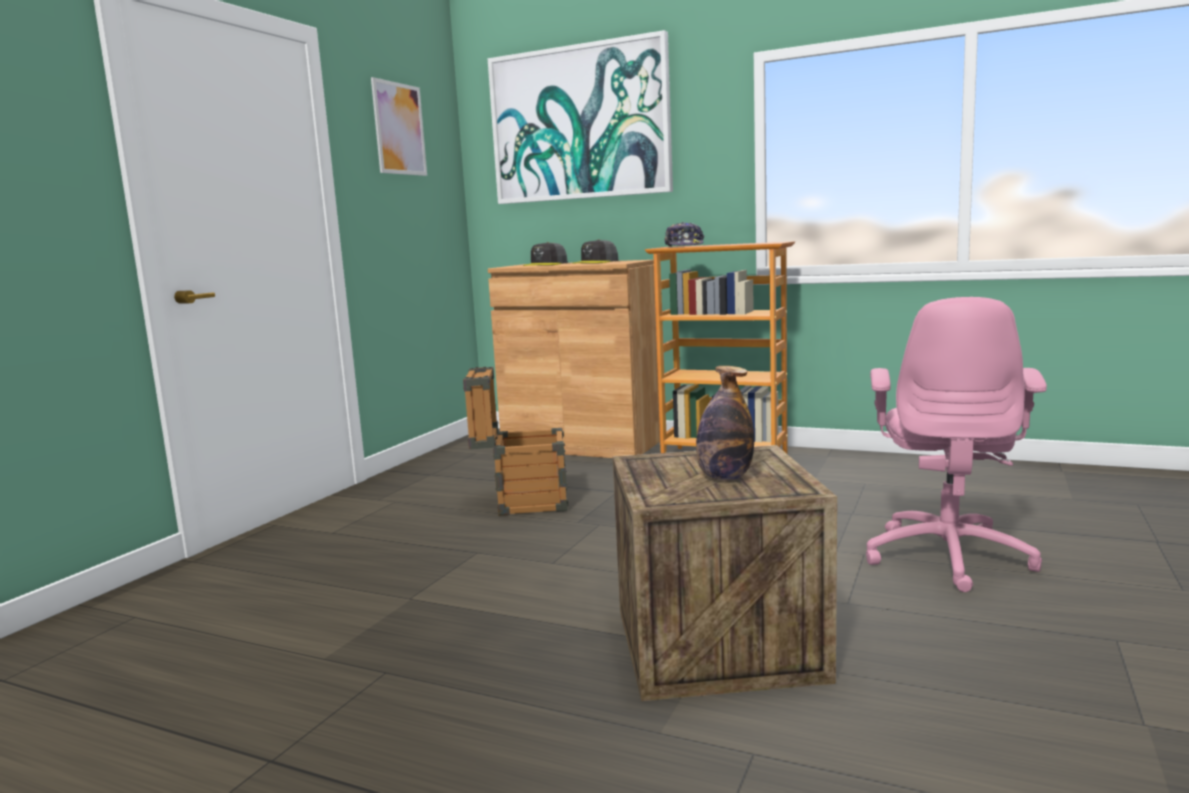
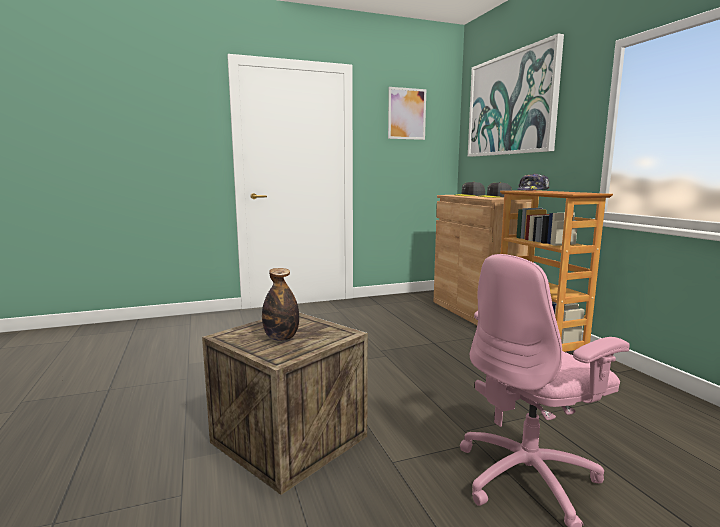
camera: 45 degrees right, 0 degrees up
crate [463,367,568,516] -> none

